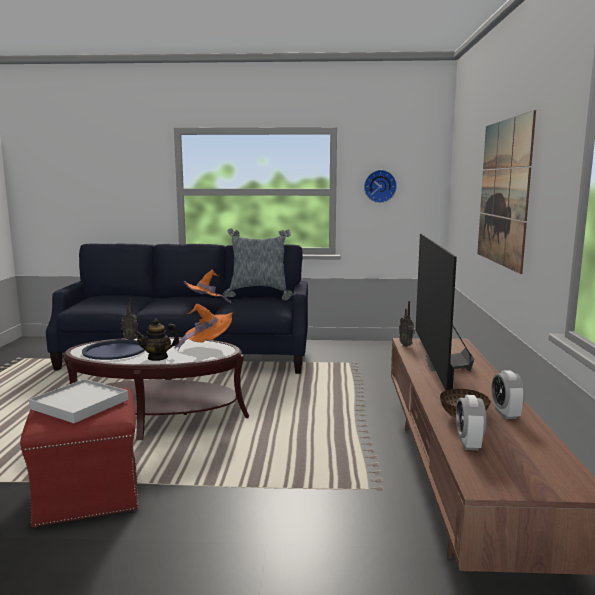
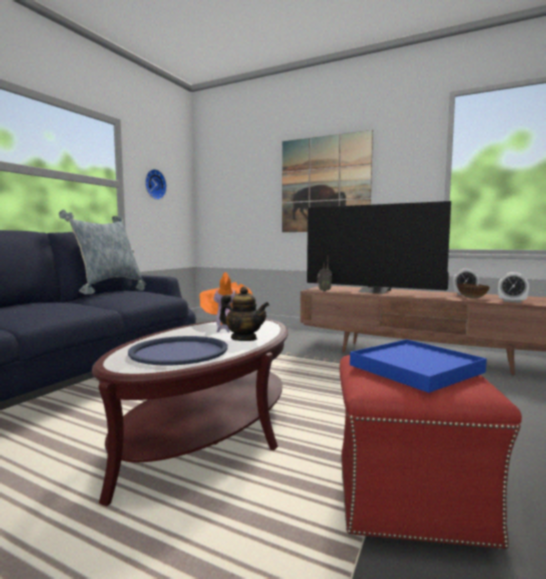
camera: 65 degrees left, 5 degrees down
white tray [29,379,128,423] -> blue tray [350,339,487,393]
radio [121,298,138,340] -> none
teapot [134,319,179,361] -> teapot turned 60 degrees counterclockwise [219,287,269,341]
orange hat [184,270,231,303] -> none

